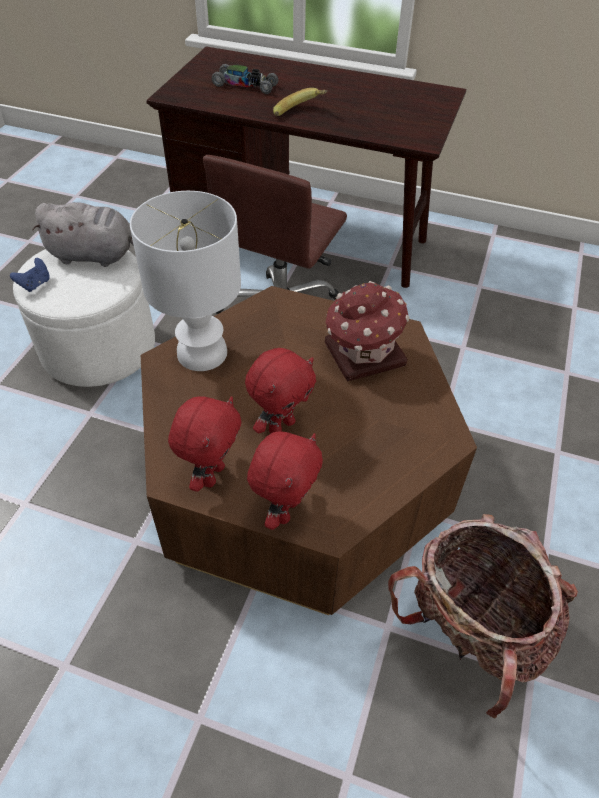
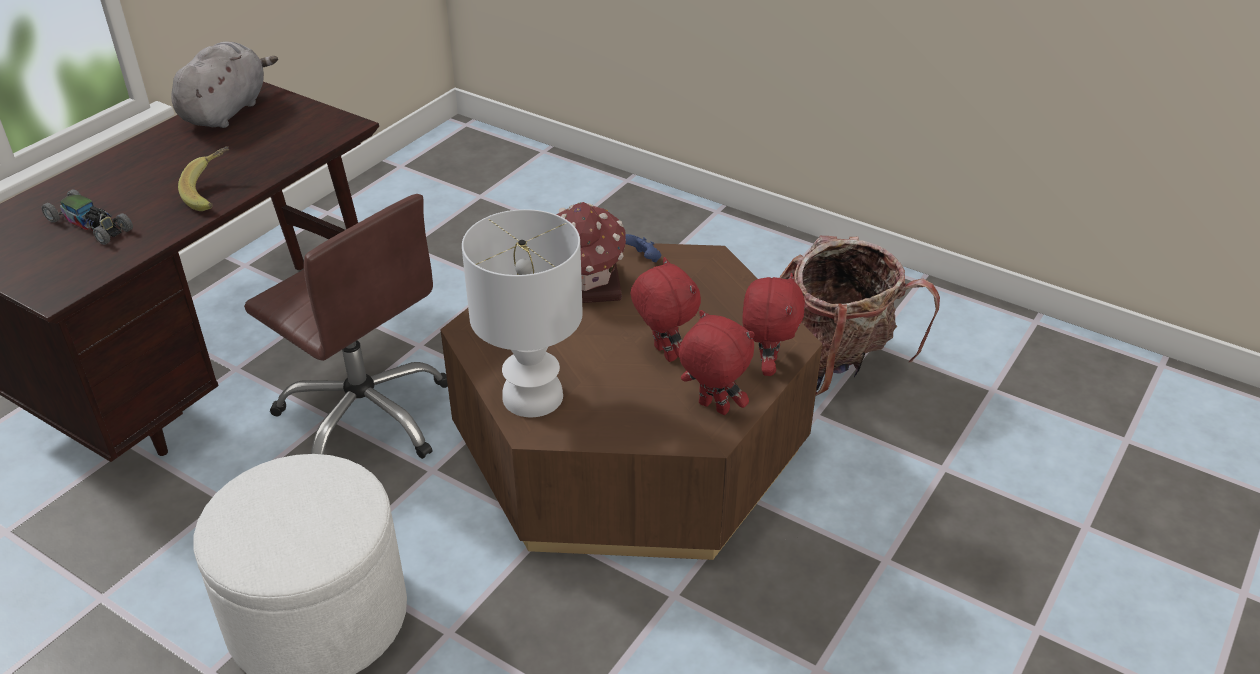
camera: 75 degrees left, 10 degrees down
blue game controller [10,258,50,292] -> blue game controller moved to [625,234,661,262]
grey plush toy [32,202,134,267] -> grey plush toy moved to [171,41,278,128]
toy car [212,64,278,94] -> toy car turned 90 degrees clockwise [41,189,133,245]
red plush toy [247,432,323,530] -> red plush toy turned 60 degrees clockwise [742,273,805,376]

